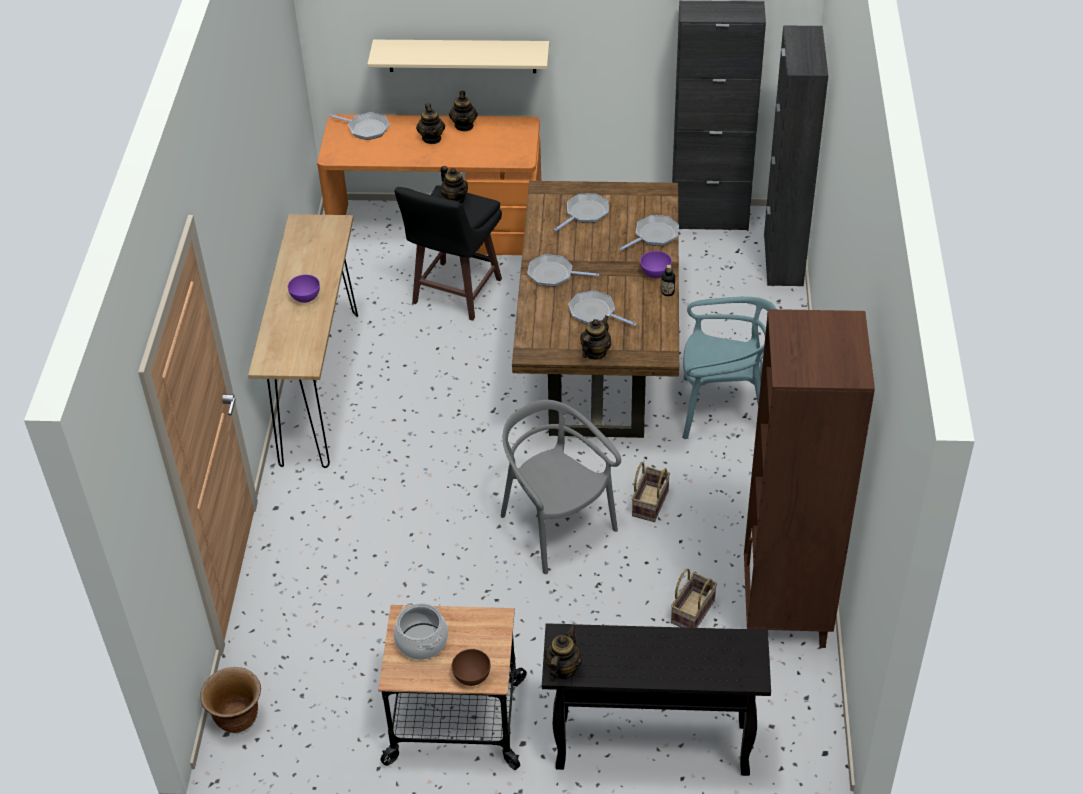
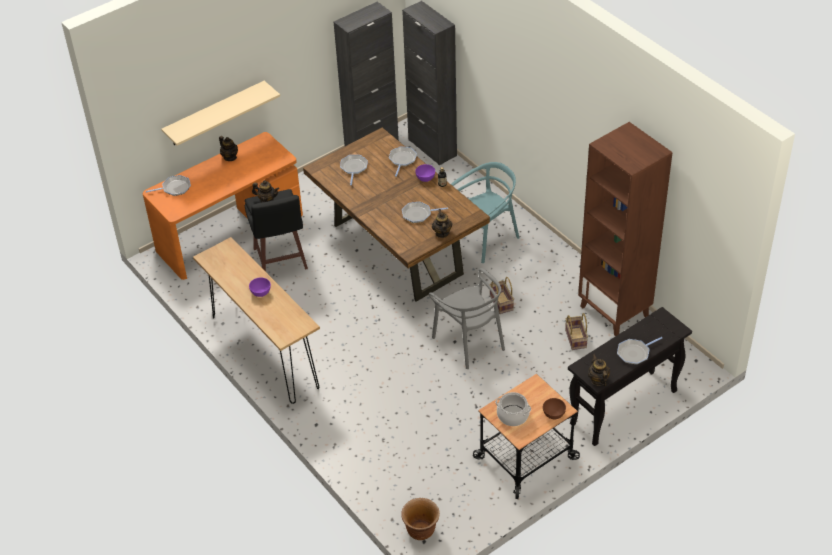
camera: 40 degrees left, 0 degrees up
teapot [416,103,445,144] -> none
grey chair [500,400,621,574] -> grey chair turned 135 degrees counterclockwise [429,268,505,369]
frying pan [527,254,599,287] -> frying pan moved to [617,337,662,365]

